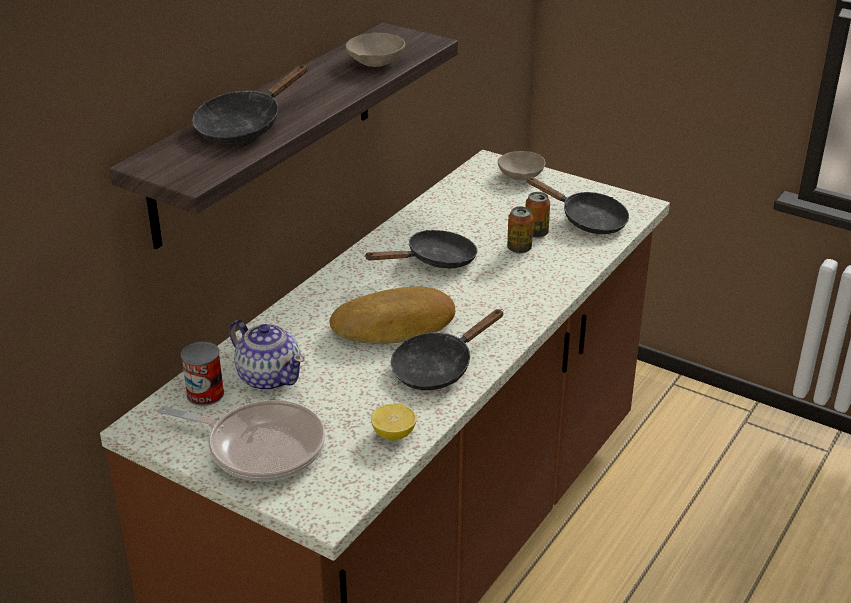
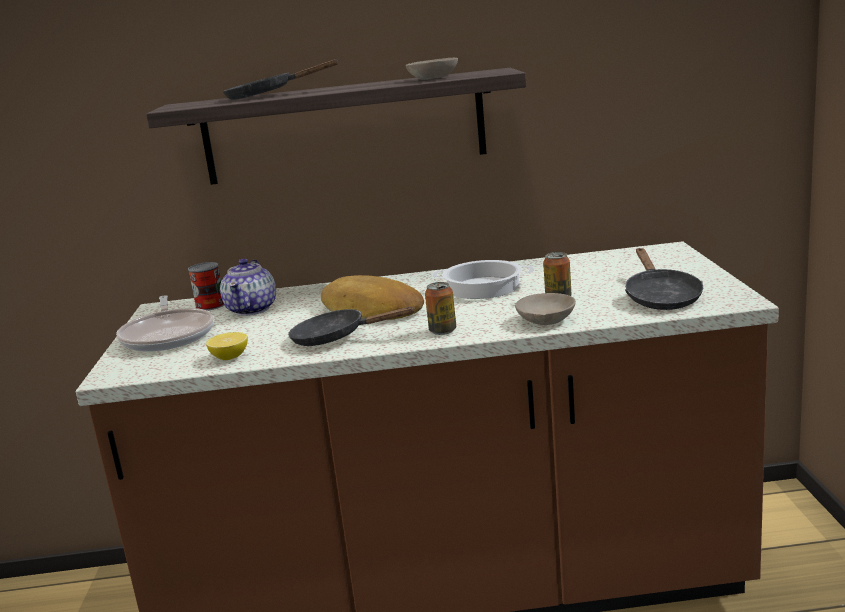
camera: 55 degrees right, 15 degrees down
black frying pan [364,230,478,268] -> cooking pot [432,260,534,299]
beige bowl [498,151,545,181] -> beige bowl moved to [515,293,576,325]
can [526,192,550,238] -> can moved to [425,282,456,335]

